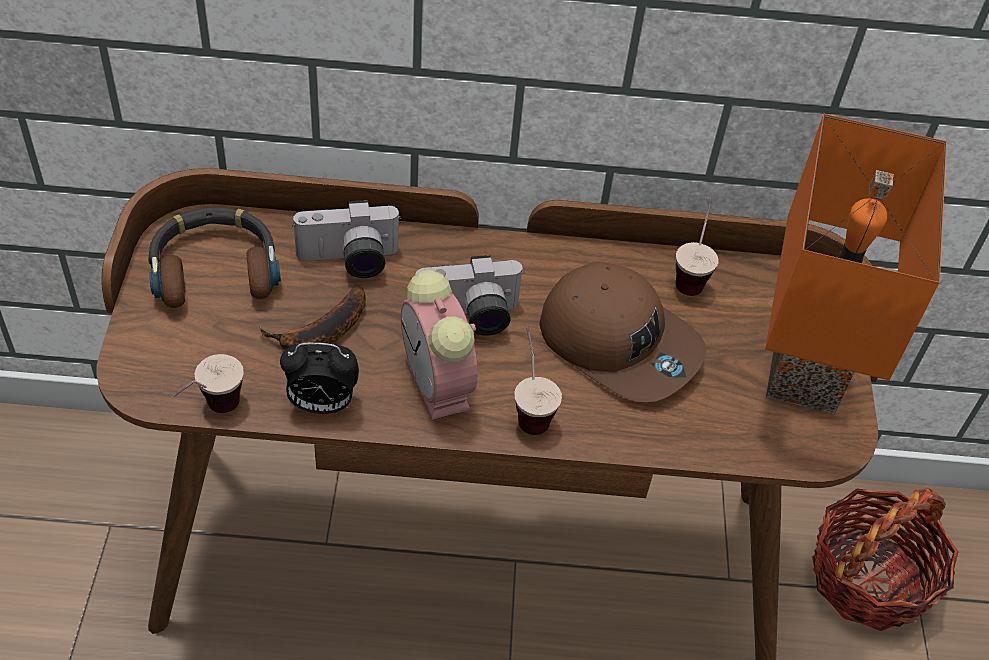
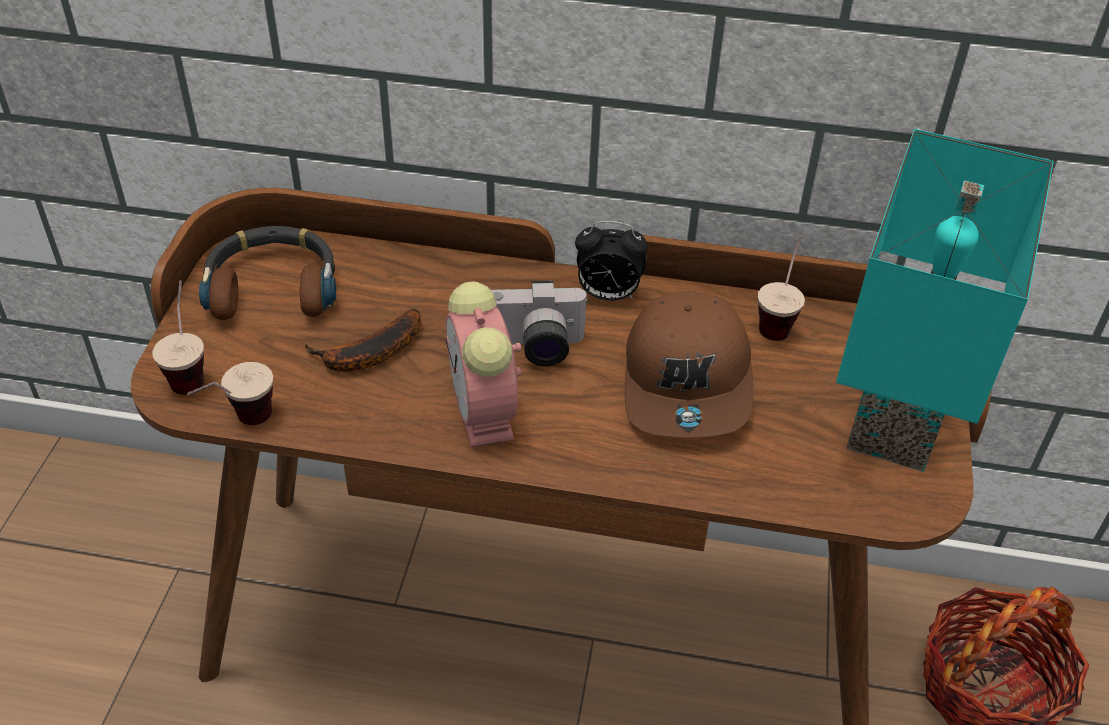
camera: 10 degrees right, 5 degrees down
alarm clock [280,343,359,414] -> alarm clock moved to [575,221,648,301]
camera [292,200,401,278] -> none
cup [514,327,562,435] -> cup moved to [152,280,204,395]
brown cap [540,262,707,402] -> brown cap turned 45 degrees clockwise [625,291,753,437]
orange table lamp [765,114,947,414] -> turquoise table lamp [836,129,1054,472]

